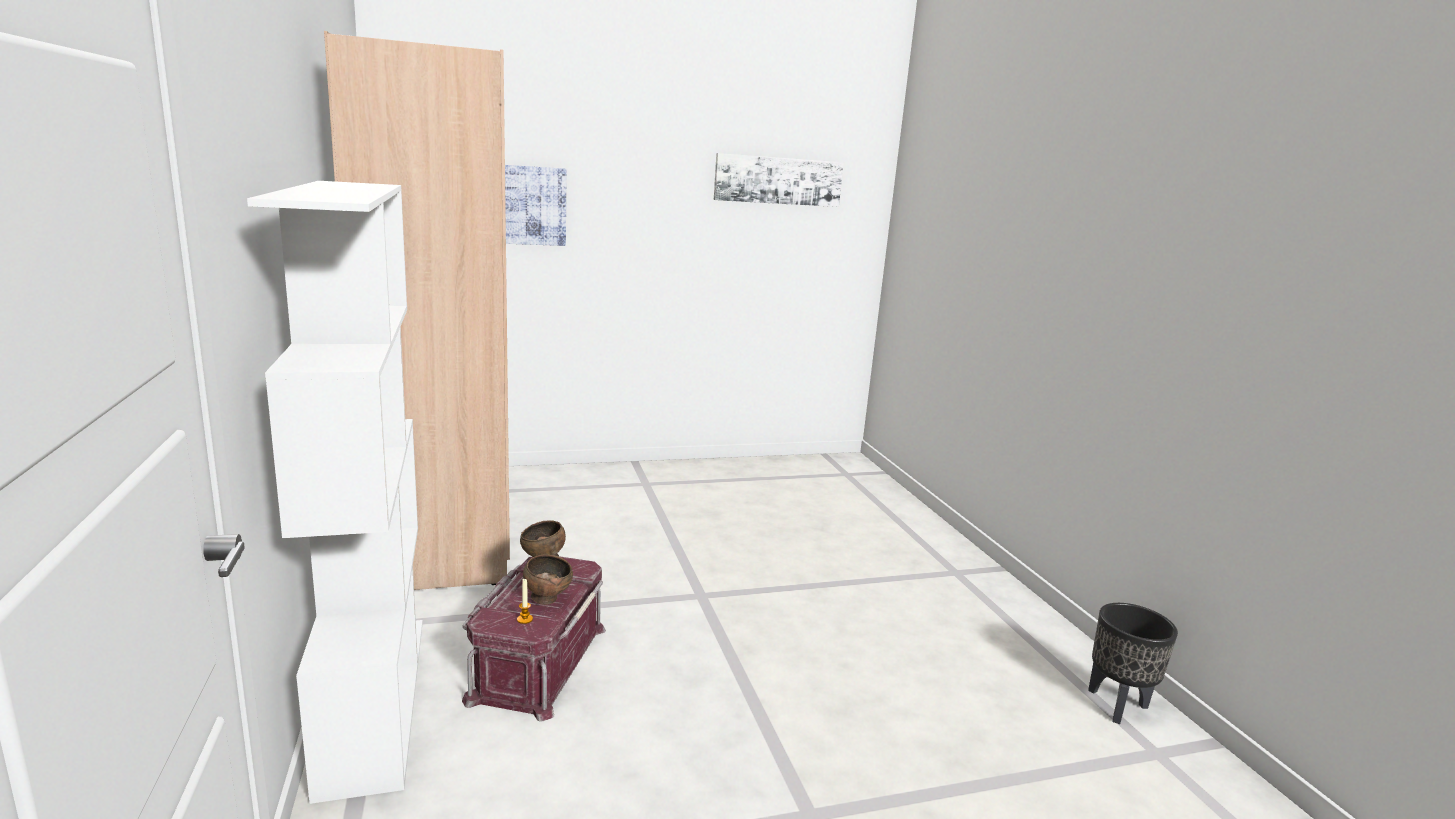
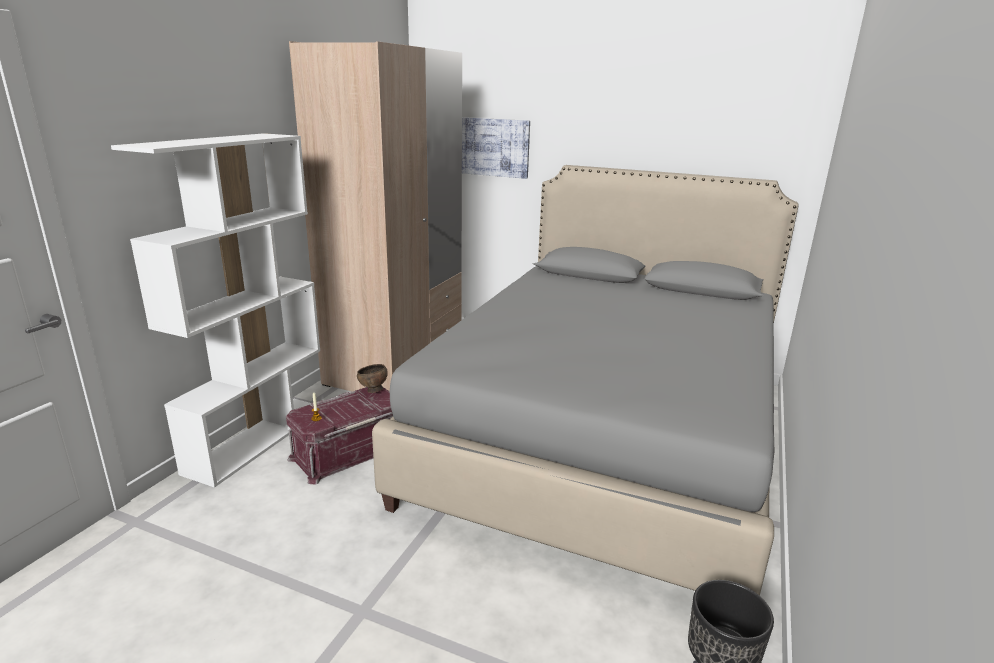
camera: 40 degrees right, 5 degrees up
brown bowl [523,554,573,605] -> none
picture [714,153,844,207] -> none
none -> grey bed [372,165,799,596]

